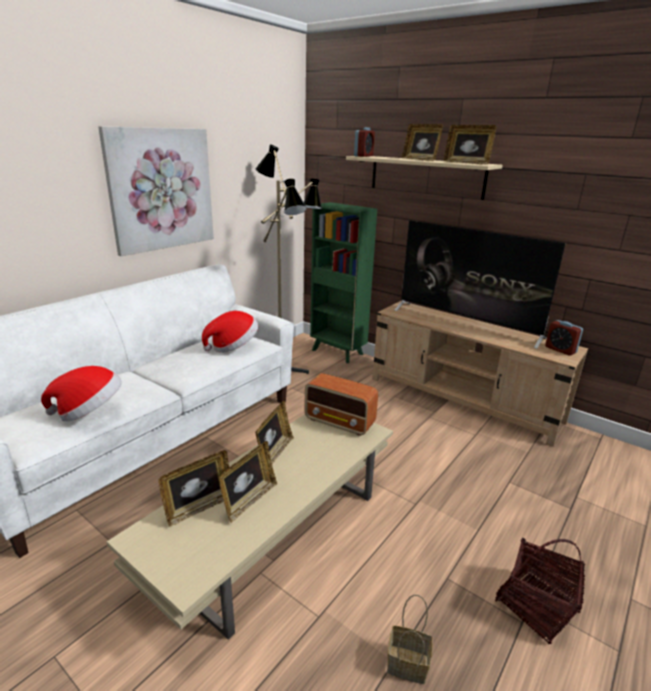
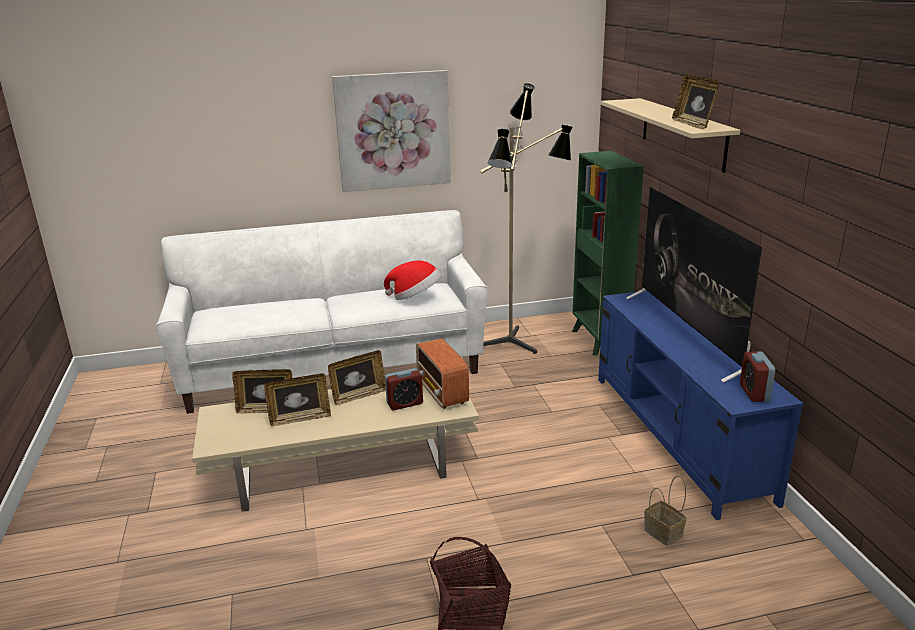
camera: 40 degrees right, 0 degrees up
hat [41,366,122,421] -> none
alarm clock [354,127,375,157] -> alarm clock moved to [385,368,423,410]
beige tv stand [372,301,588,447] -> blue tv stand [598,291,803,520]
basket [387,595,433,684] -> basket moved to [644,475,687,546]
picture frame [402,124,443,161] -> none

